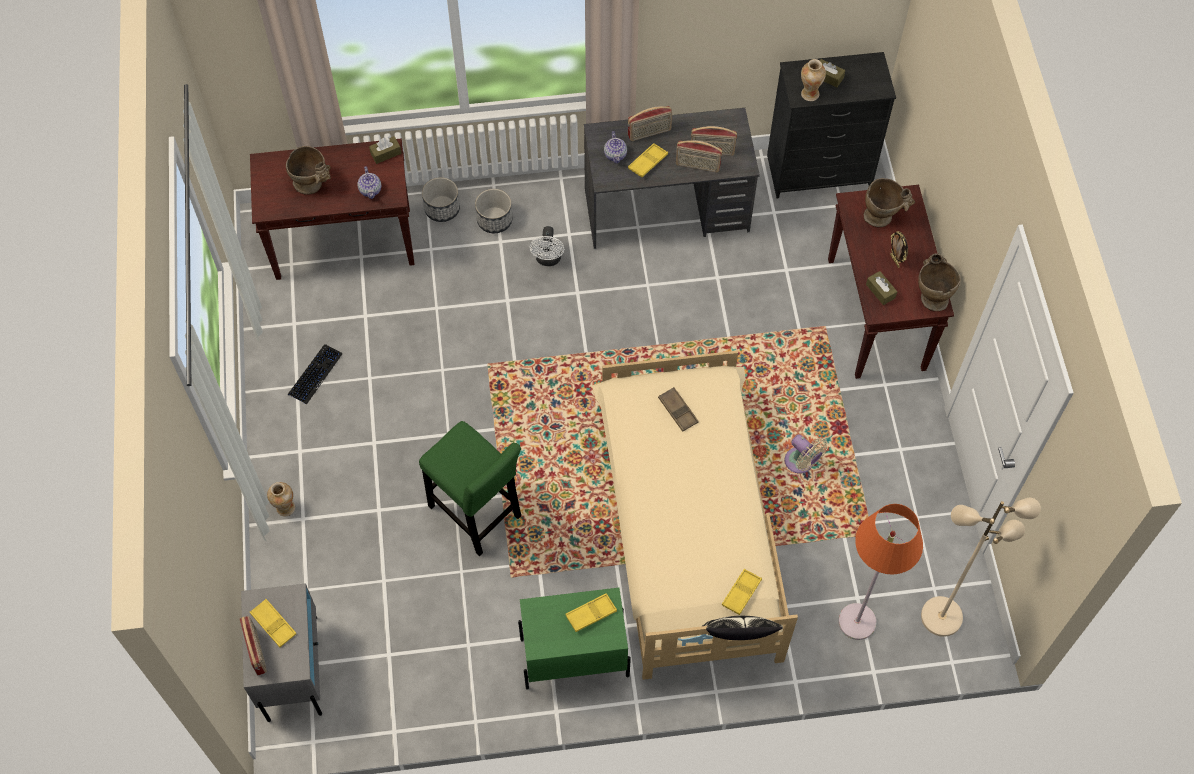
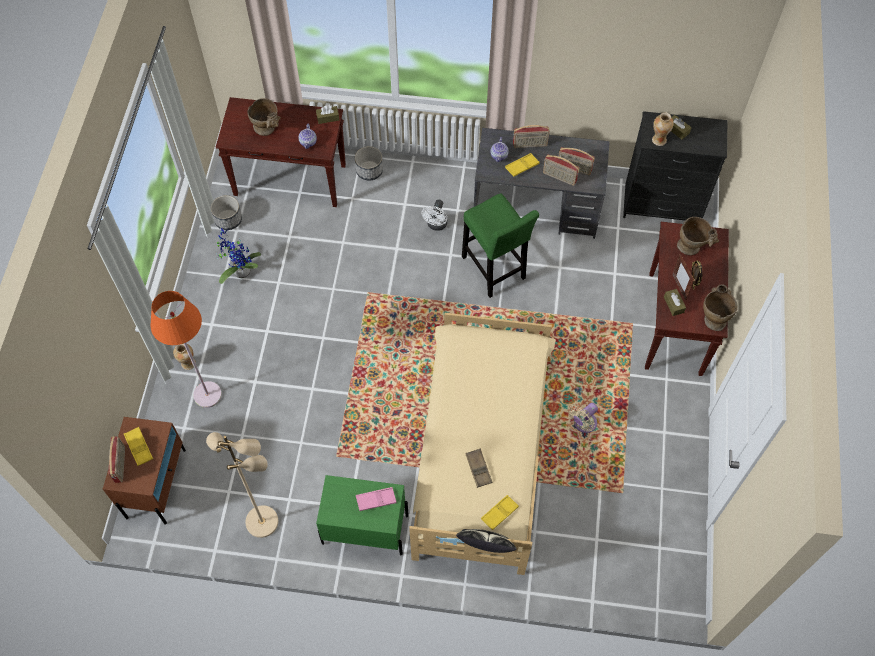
camera: 15 degrees right, 0 degrees up
grey nightstand [241,583,322,722] -> brown nightstand [103,417,186,524]
keyboard [288,344,343,405] -> potted plant [216,228,261,284]
green stool [419,421,521,556] -> green stool moved to [462,193,539,298]
planter [475,189,513,233] -> planter moved to [211,195,242,230]
yellow tray [565,593,617,632] -> pink tray [356,487,397,511]
brown tray [658,387,699,432] -> brown tray moved to [465,449,492,488]
beige fan [785,434,828,474] -> beige fan turned 75 degrees clockwise [569,403,598,433]
orange floor lamp [838,504,923,640] -> orange floor lamp moved to [150,291,222,408]
beige floor lamp [921,498,1041,637] -> beige floor lamp moved to [206,432,279,538]
none -> picture frame [672,254,694,300]

